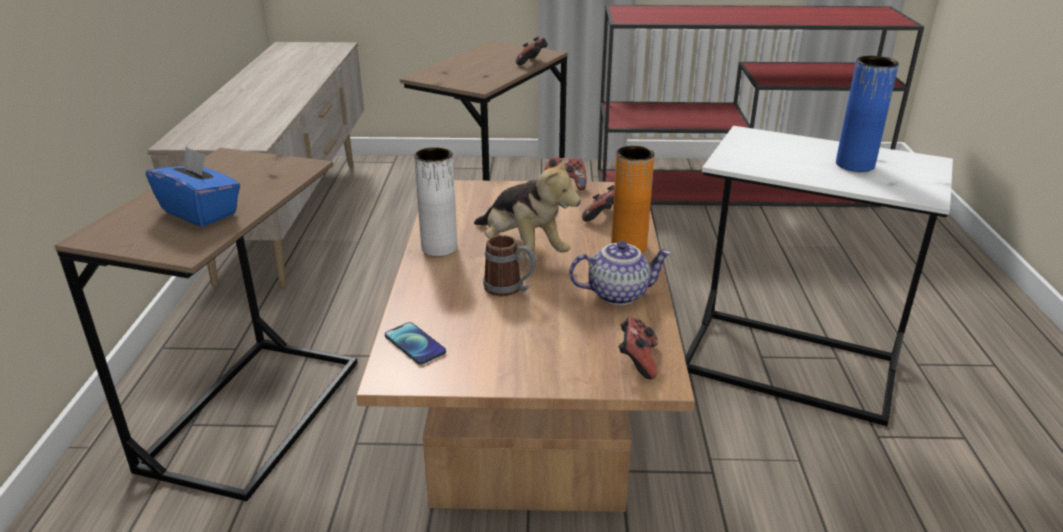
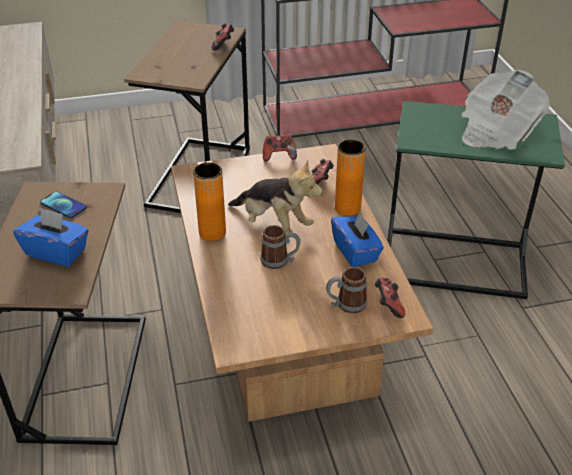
camera: 15 degrees left, 10 degrees up
phone [385,322,446,365] -> phone moved to [40,191,87,219]
white vase [414,147,457,256] -> orange vase [193,162,226,241]
teapot [569,241,671,305] -> blue tissue box [331,211,384,267]
white side table [685,126,953,426] -> green side table [387,101,565,299]
blue vase [836,56,899,172] -> newspaper [461,70,550,150]
none -> mug [326,267,367,313]

